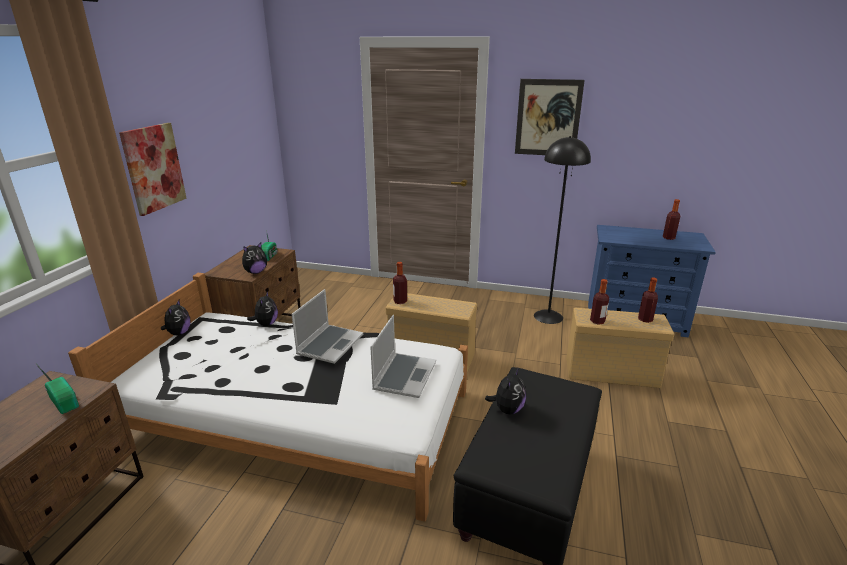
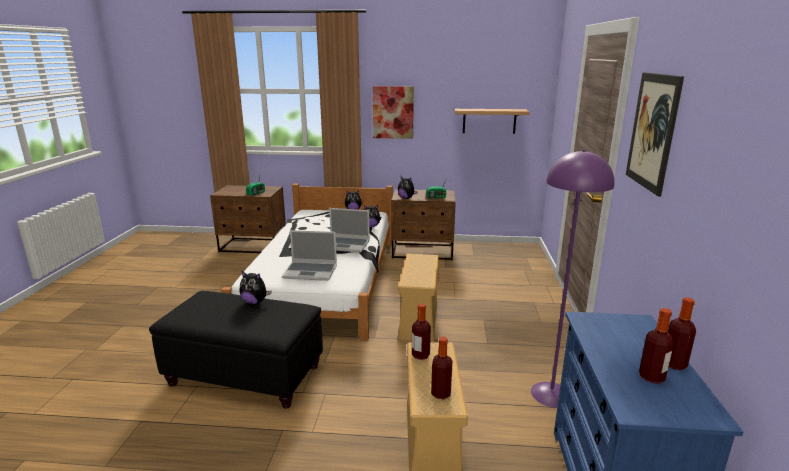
camera: 80 degrees right, 5 degrees down
bottle [393,262,407,304] -> bottle moved to [668,297,696,370]
black floor lamp [534,136,591,324] -> purple floor lamp [531,150,615,408]
none -> shelf [455,109,529,134]

